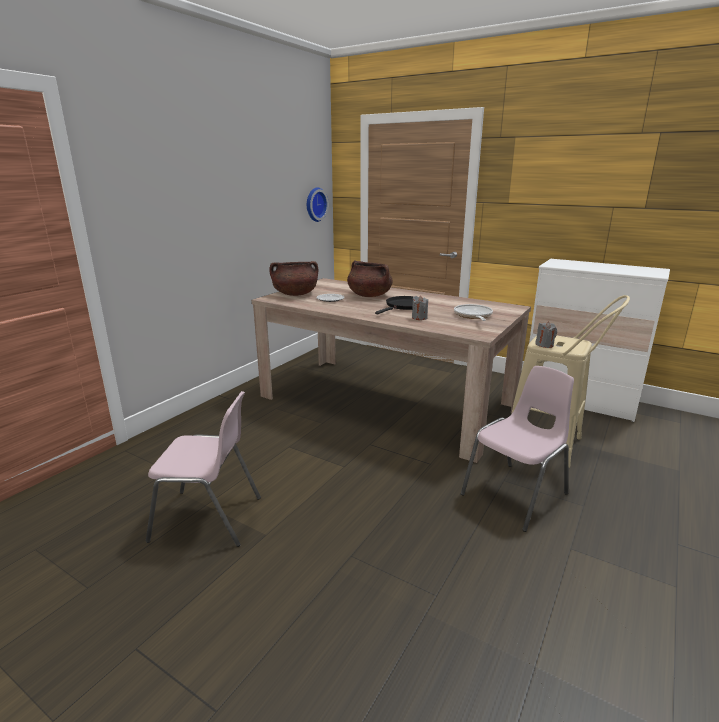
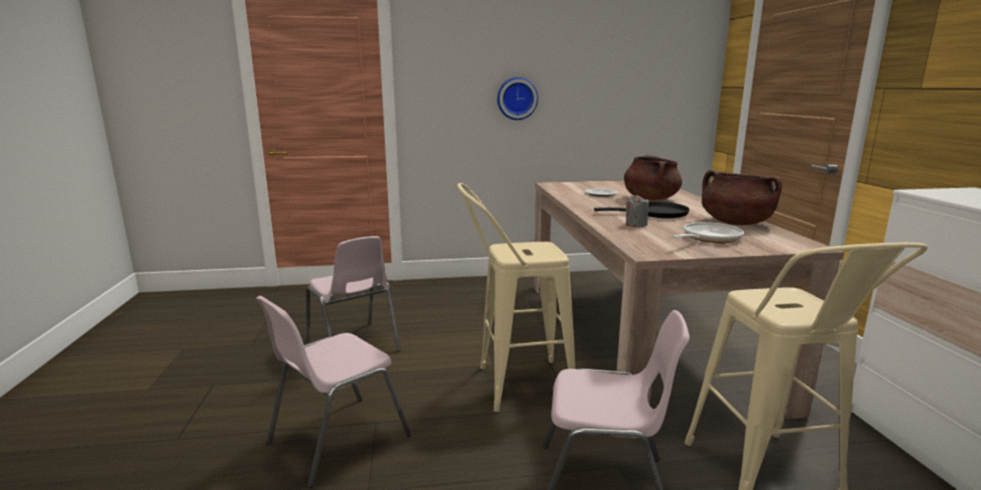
camera: 50 degrees right, 5 degrees down
brown cooking pot [269,261,318,296] -> brown cooking pot moved to [702,170,782,225]
wall clock [307,187,329,222] -> wall clock moved to [497,77,538,120]
grey candle [535,321,557,348] -> none
none -> pink chair [256,296,411,488]
none -> beige stool [457,183,575,412]

